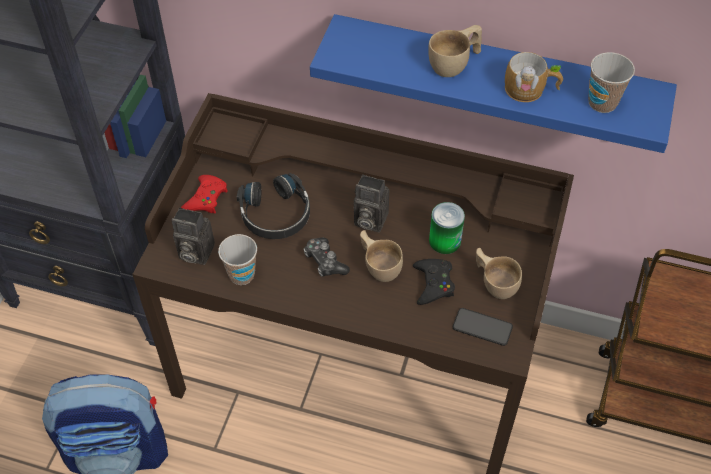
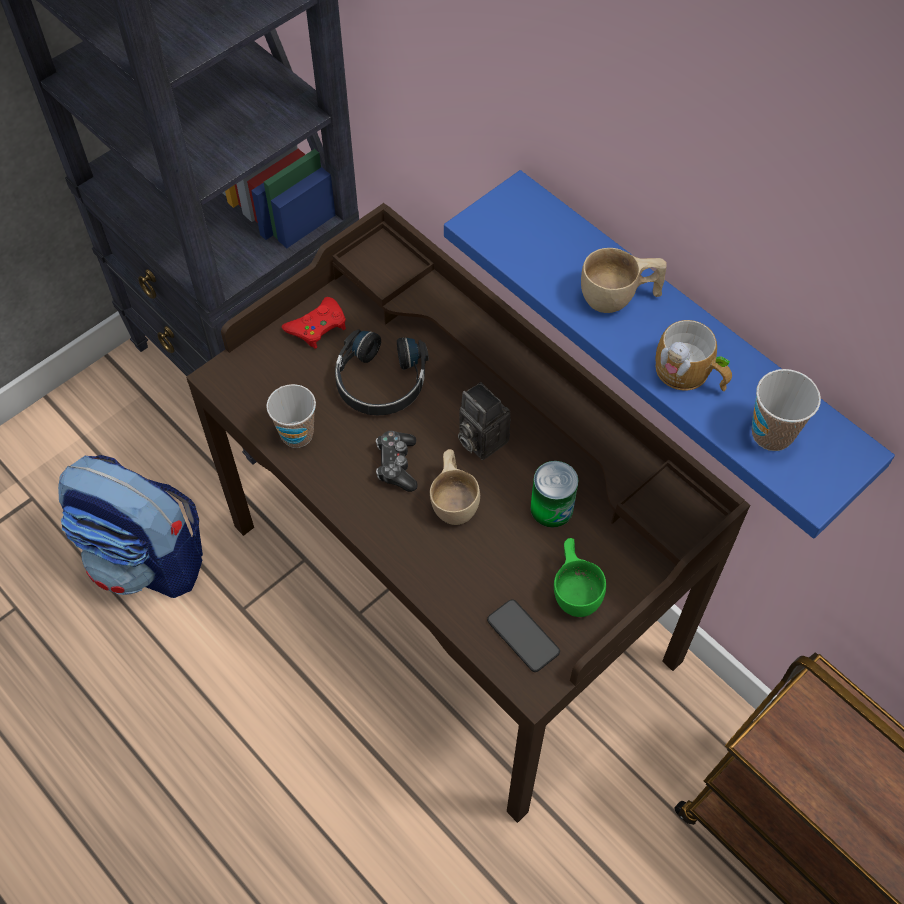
camera: 30 degrees right, 5 degrees up
camera [171,207,215,265] -> none
black game controller [413,259,455,305] -> none
beige cup [476,248,522,299] -> green cup [554,538,606,617]

